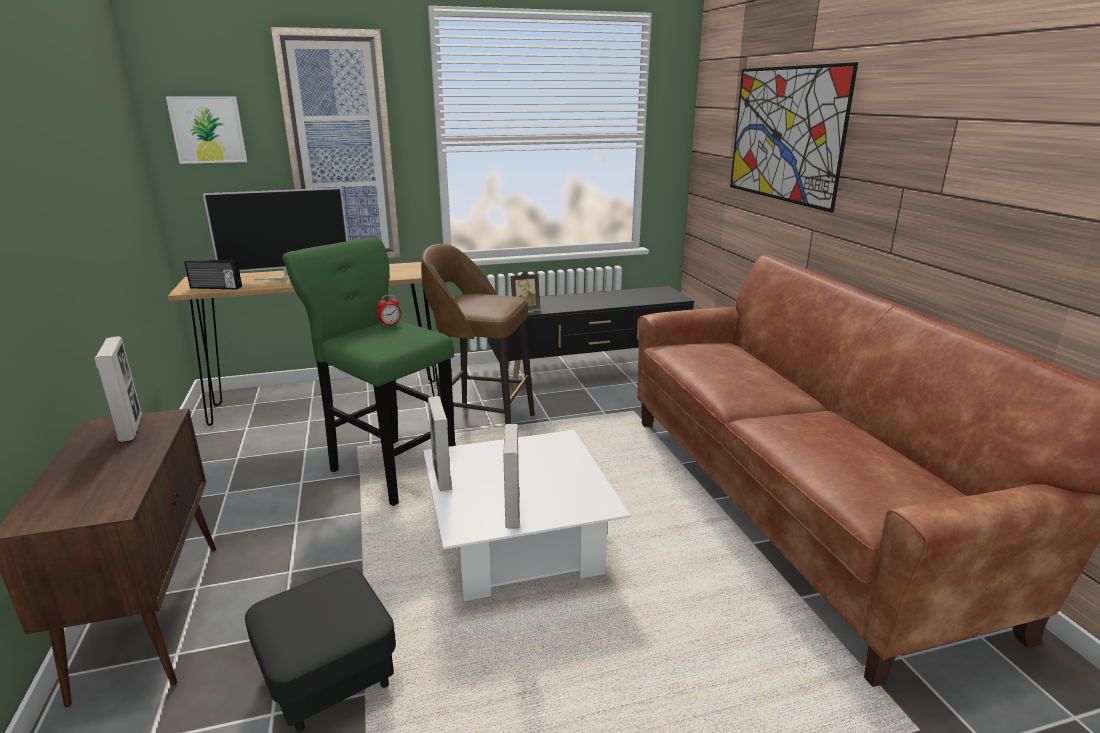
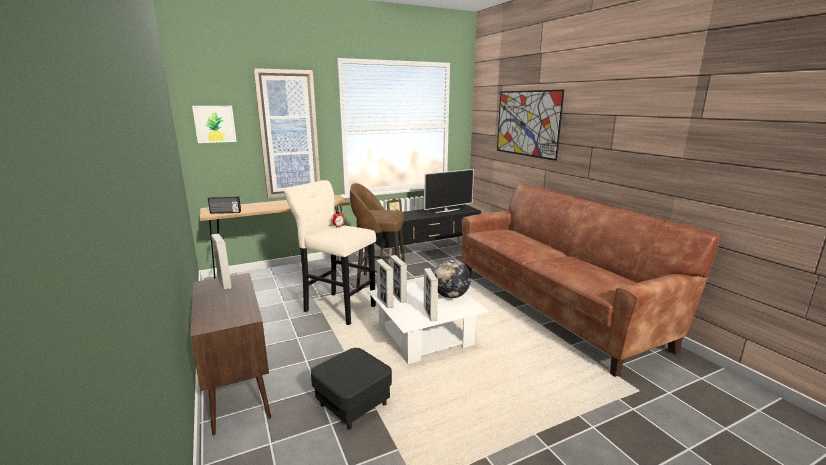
camera: 10 degrees left, 5 degrees down
television [203,187,348,280] -> television moved to [424,169,474,213]
green stool [282,237,455,506] -> beige stool [284,180,376,325]
none -> picture frame [390,255,407,303]
none -> globe [434,260,471,298]

